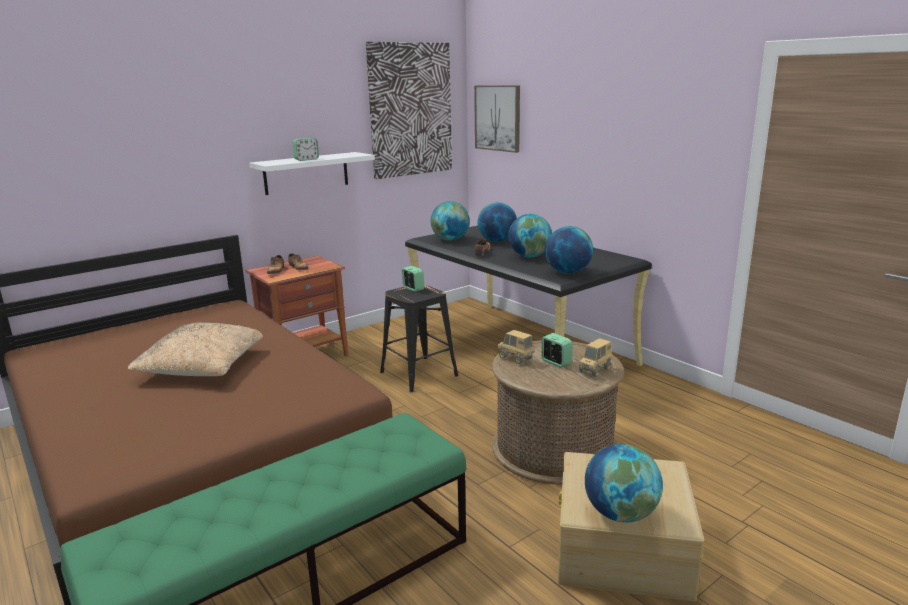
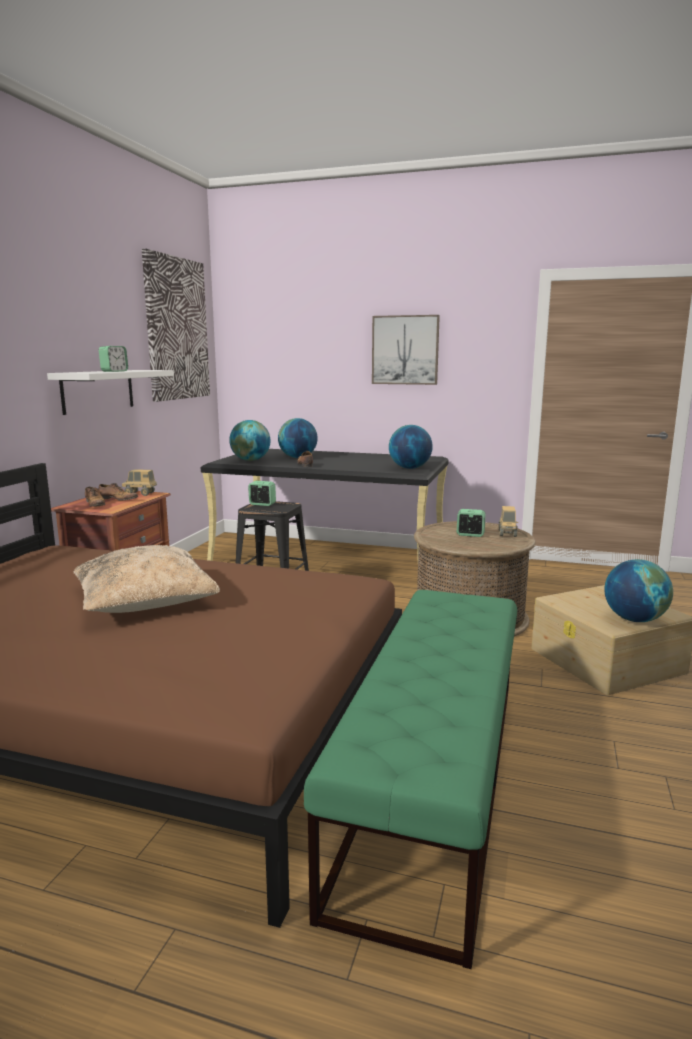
camera: 35 degrees left, 5 degrees down
picture [474,85,520,153] -> picture moved to [372,315,440,385]
toy truck [497,330,535,364] -> toy truck moved to [122,469,157,496]
globe [508,214,552,258] -> none

